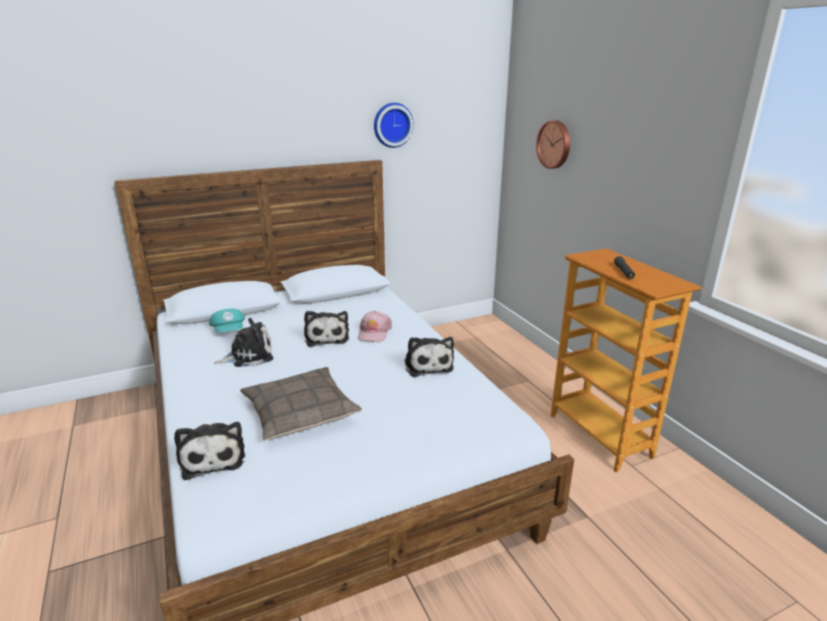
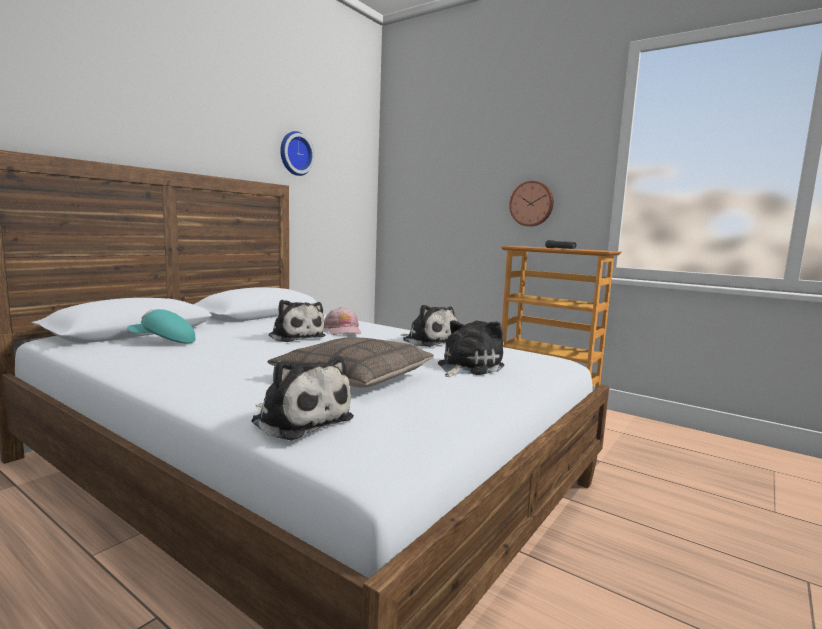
camera: 30 degrees left, 15 degrees down
turquoise cap [209,309,245,333] -> turquoise cap turned 135 degrees clockwise [127,309,195,343]
plush toy [214,318,273,367] -> plush toy moved to [438,321,504,377]
wall clock [536,120,570,169] -> wall clock moved to [509,181,554,226]

